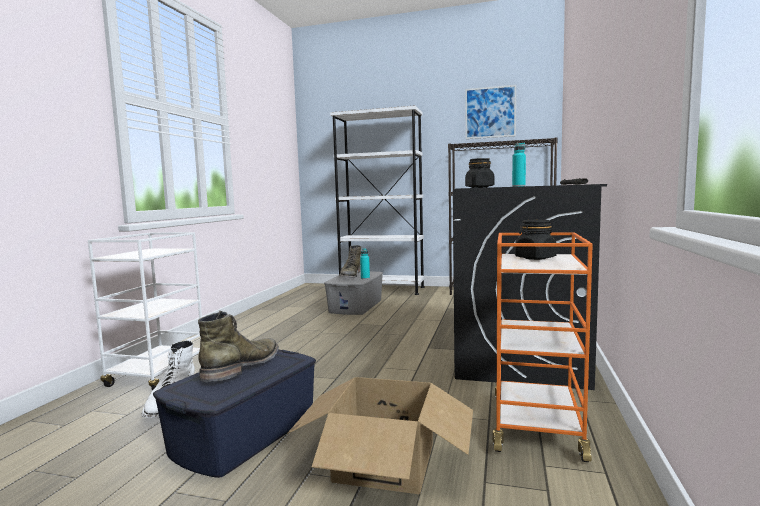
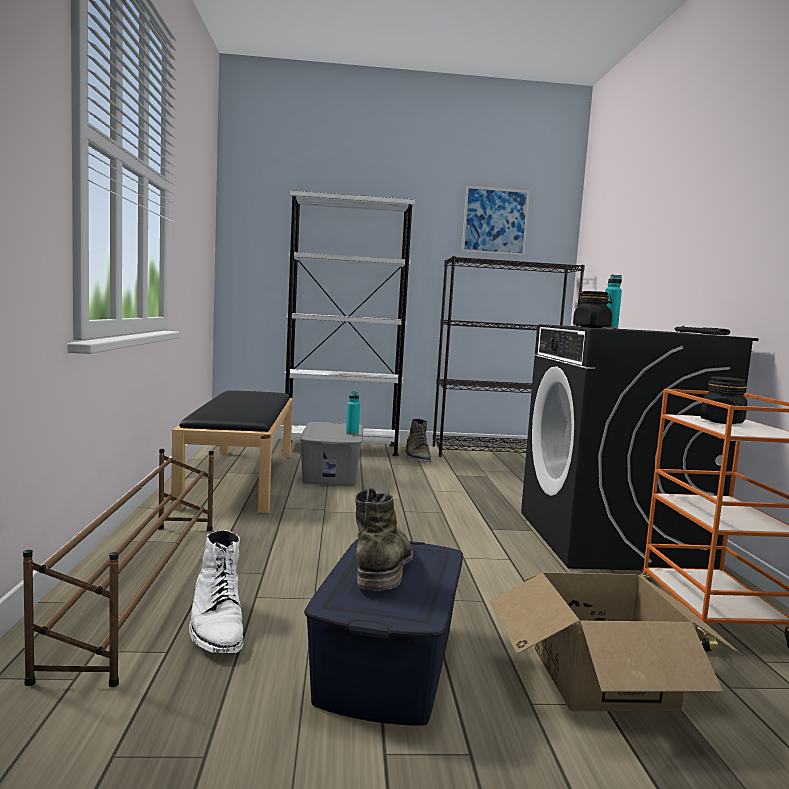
camera: 20 degrees left, 0 degrees up
white cart [88,232,202,391] -> brown shoe rack [23,449,214,687]
green boot [339,245,361,278] -> green boot moved to [405,419,431,462]
none -> black bench [171,391,293,513]

